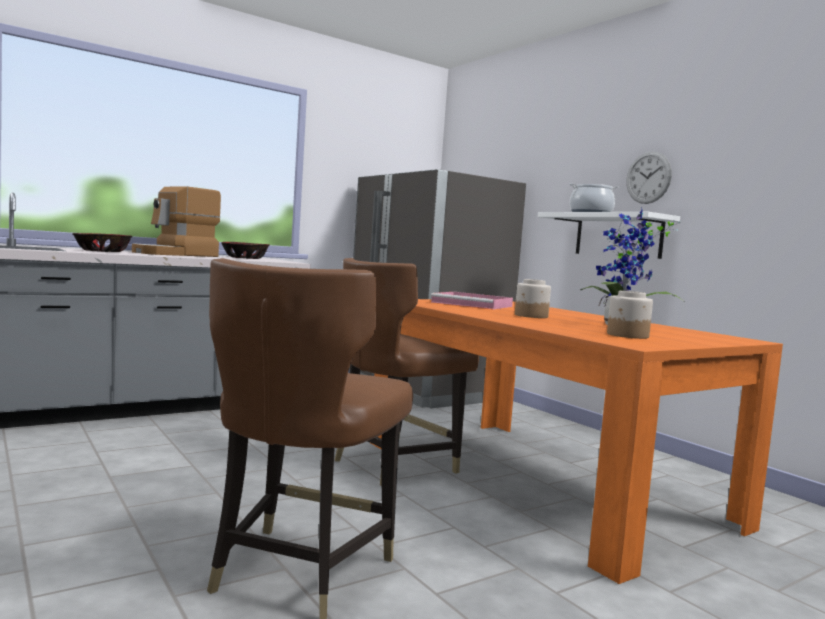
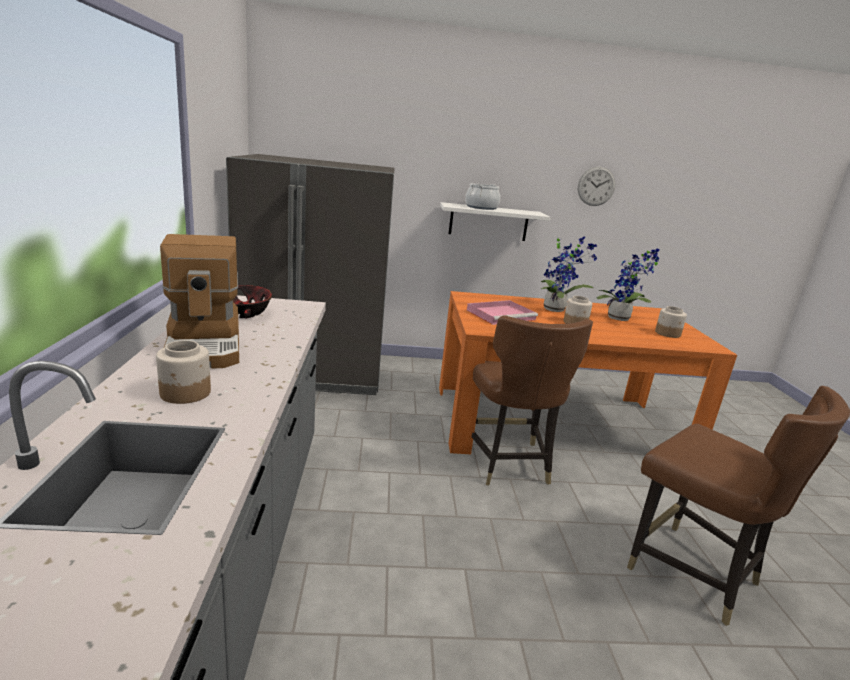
camera: 60 degrees left, 15 degrees up
bowl [72,233,132,252] -> jar [156,340,211,404]
wall clock [626,152,672,204] -> wall clock moved to [578,167,616,206]
none -> potted plant [541,236,597,312]

